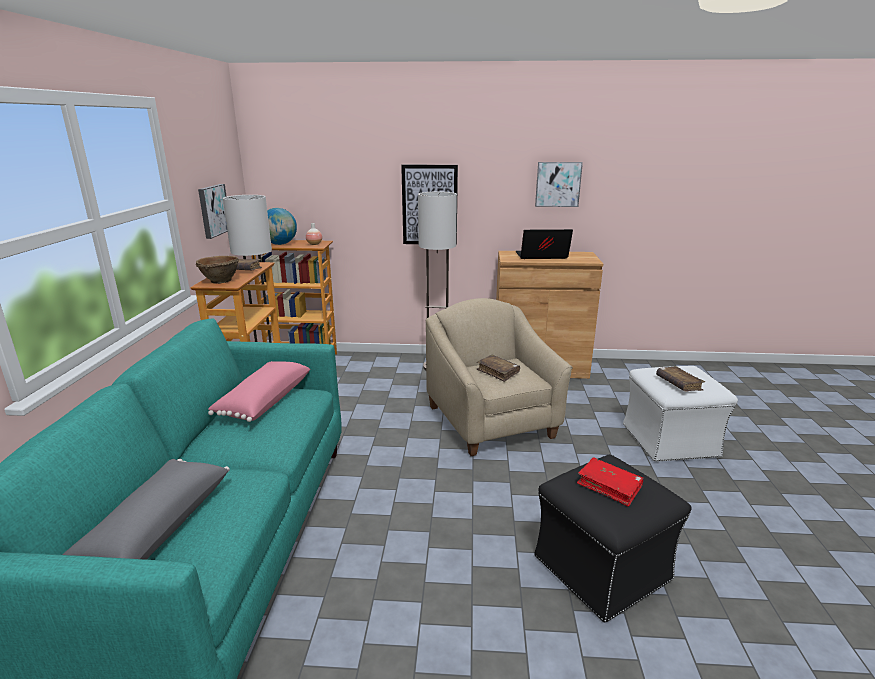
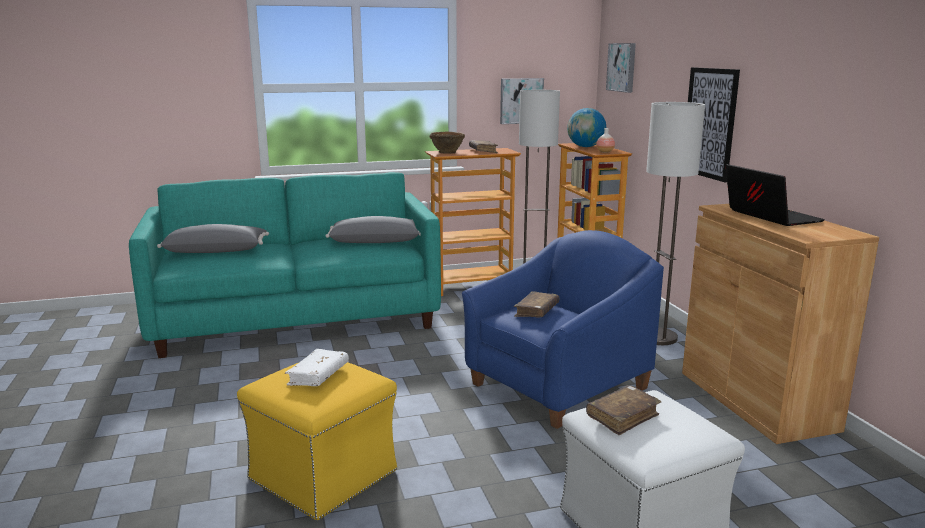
camera: 70 degrees right, 5 degrees down
pink pillow [208,361,310,422] -> grey pillow [325,216,421,243]
beige armchair [426,298,573,456] -> blue armchair [462,230,664,429]
black ottoman [534,454,692,623] -> yellow ottoman [237,362,397,520]
picture [535,162,583,207] -> picture moved to [606,43,636,93]
red book [577,458,644,507] -> white book [285,349,349,386]

